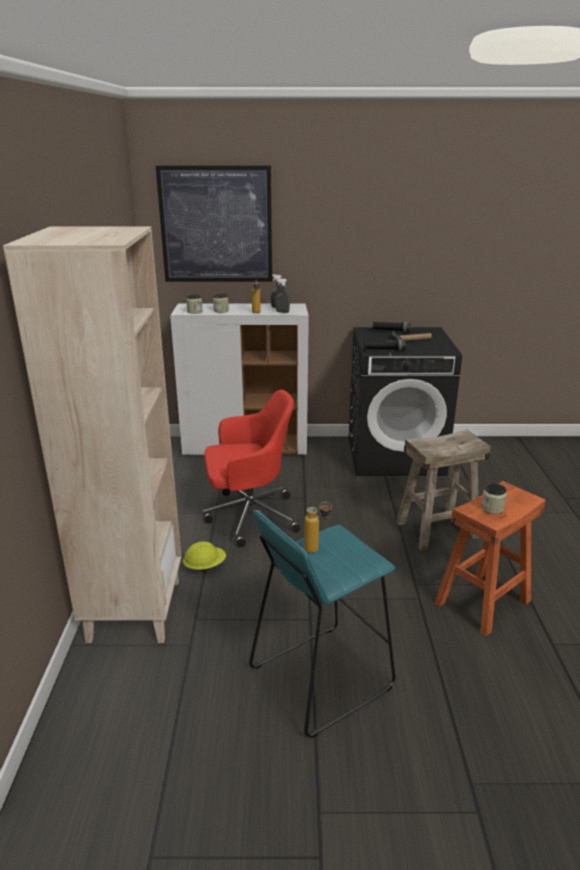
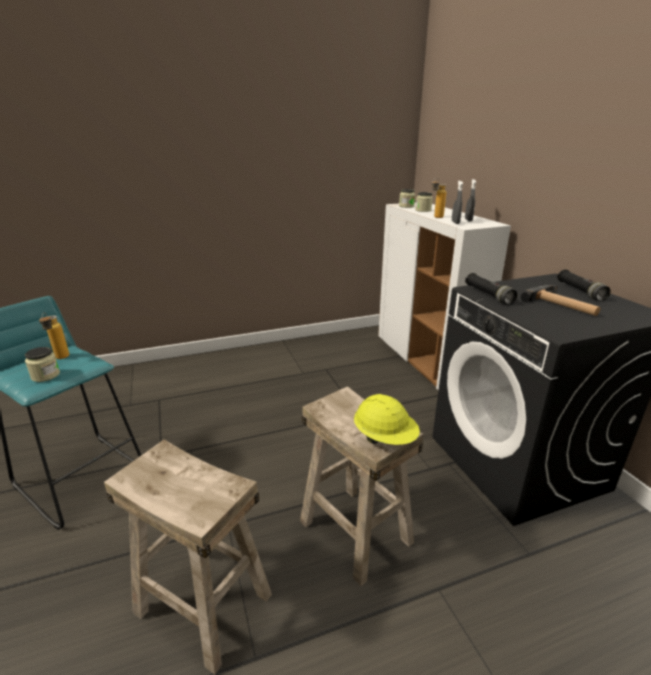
camera: 70 degrees right, 0 degrees up
beige bookcase [3,226,182,643] -> none
picture [156,166,272,282] -> none
yellow hard hat [183,541,226,573] -> yellow hard hat moved to [354,394,420,445]
red office chair [203,390,300,547] -> none
orange stool [435,481,545,636] -> beige stool [104,440,272,674]
jar [481,483,507,514] -> jar moved to [25,347,60,382]

